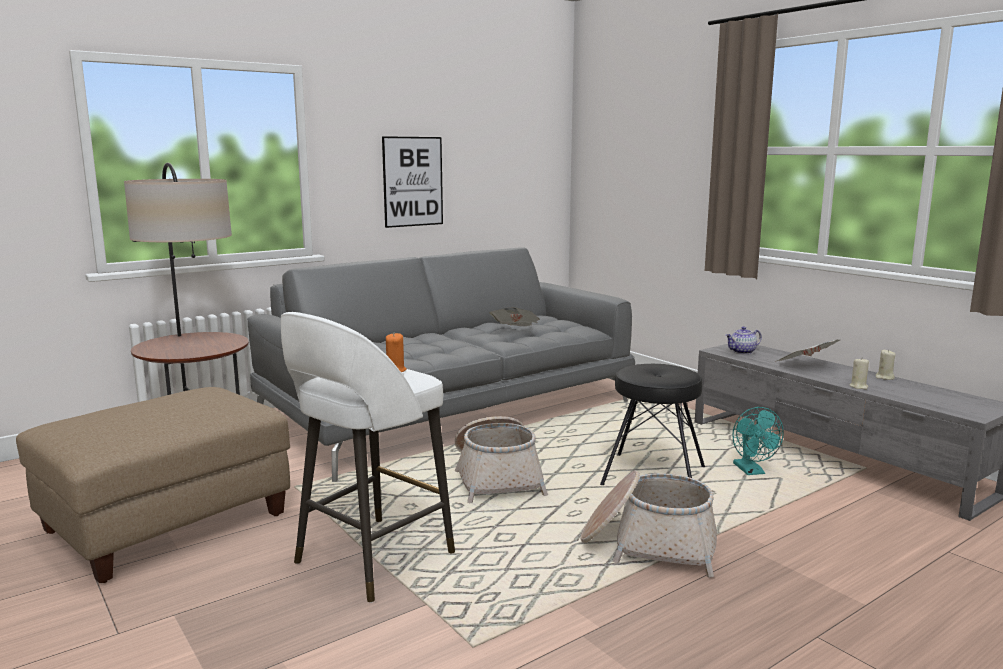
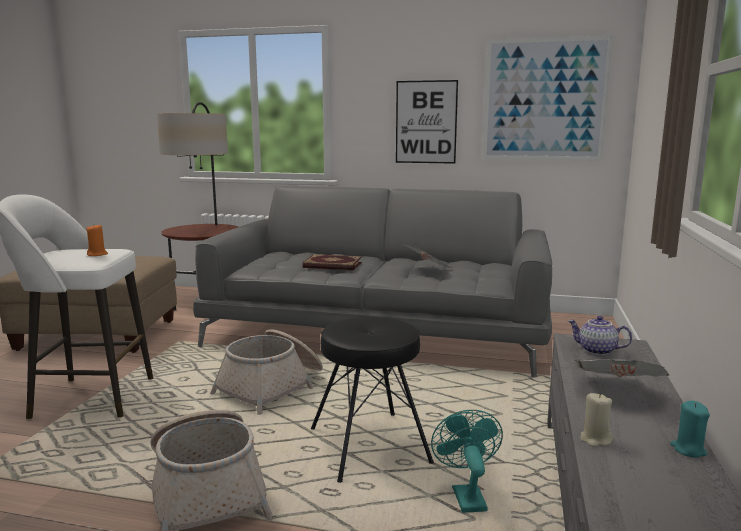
camera: 50 degrees right, 0 degrees up
turquoise fan [733,407,784,475] -> turquoise fan turned 135 degrees clockwise [431,410,503,513]
beige candle [875,349,896,380] -> turquoise candle [670,401,710,458]
none -> book [303,254,362,271]
none -> picture [483,36,613,161]

